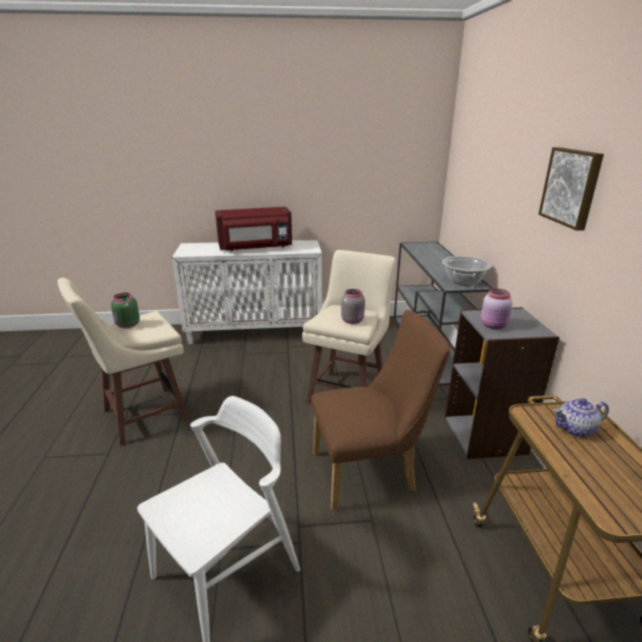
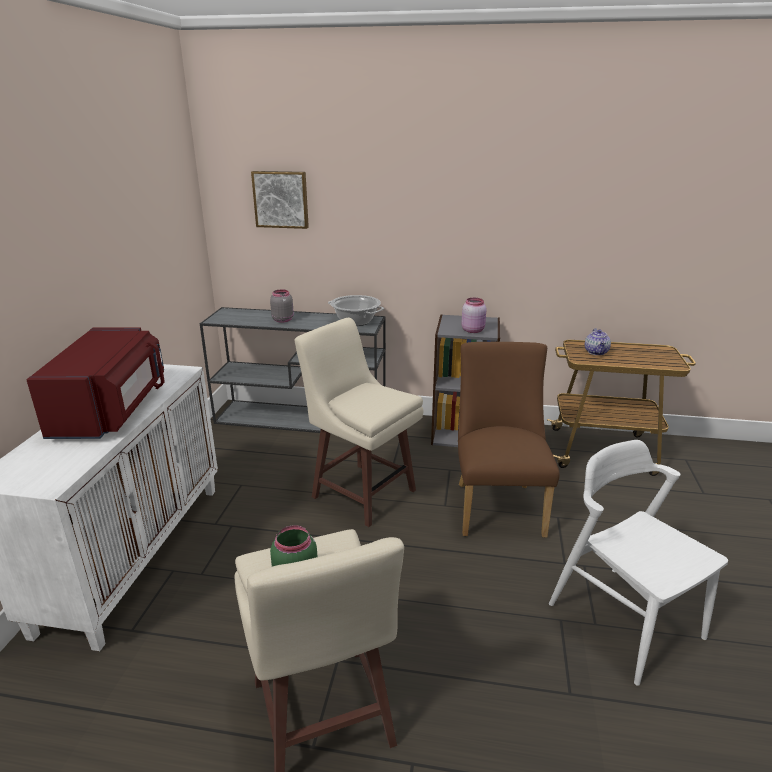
camera: 75 degrees left, 0 degrees up
grey jar [341,289,365,324] -> grey jar moved to [270,289,294,323]
picture [538,147,604,231] -> picture moved to [251,171,309,229]

